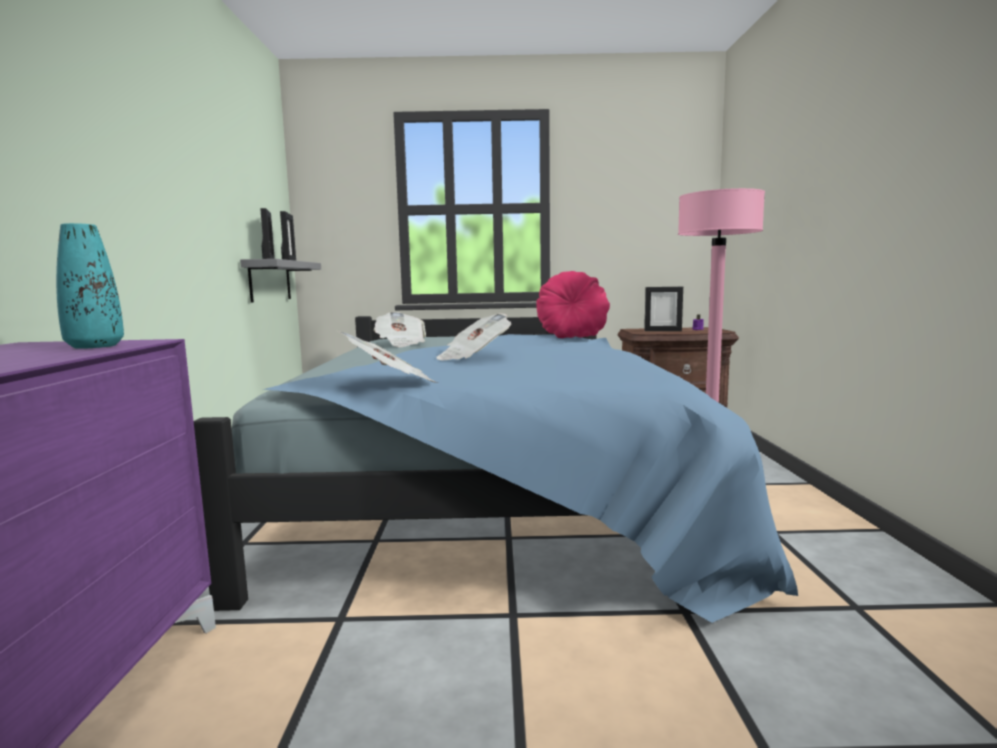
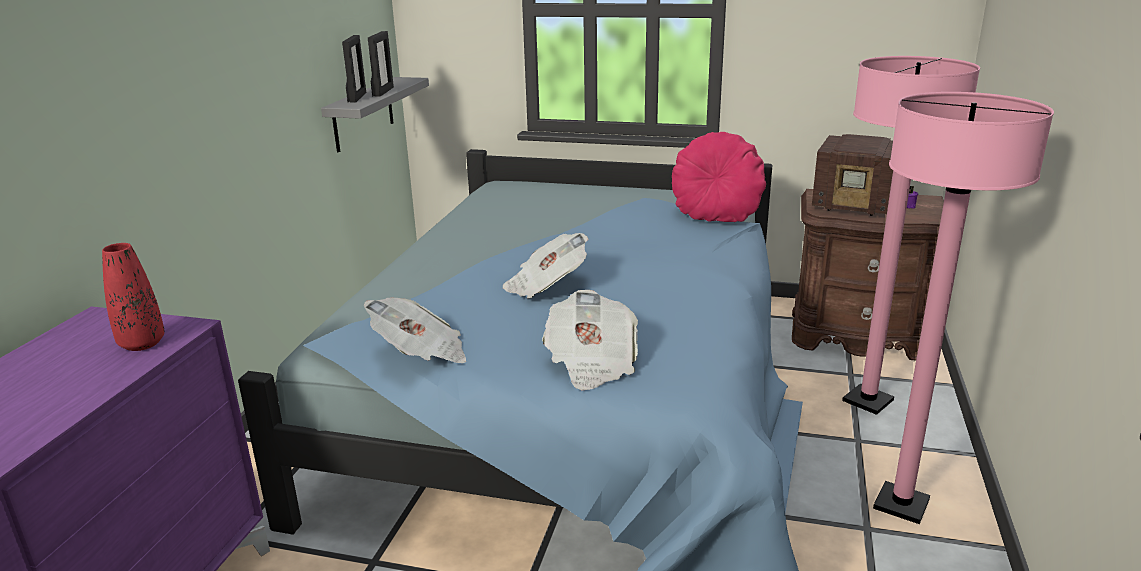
camera: 15 degrees right, 15 degrees up
turquoise vase [56,223,124,349] -> red vase [102,243,165,351]
newspaper [373,312,426,347] -> newspaper moved to [542,290,638,391]
picture frame [644,287,683,331] -> radio [812,134,893,216]
none -> pink floor lamp [873,92,1054,524]

